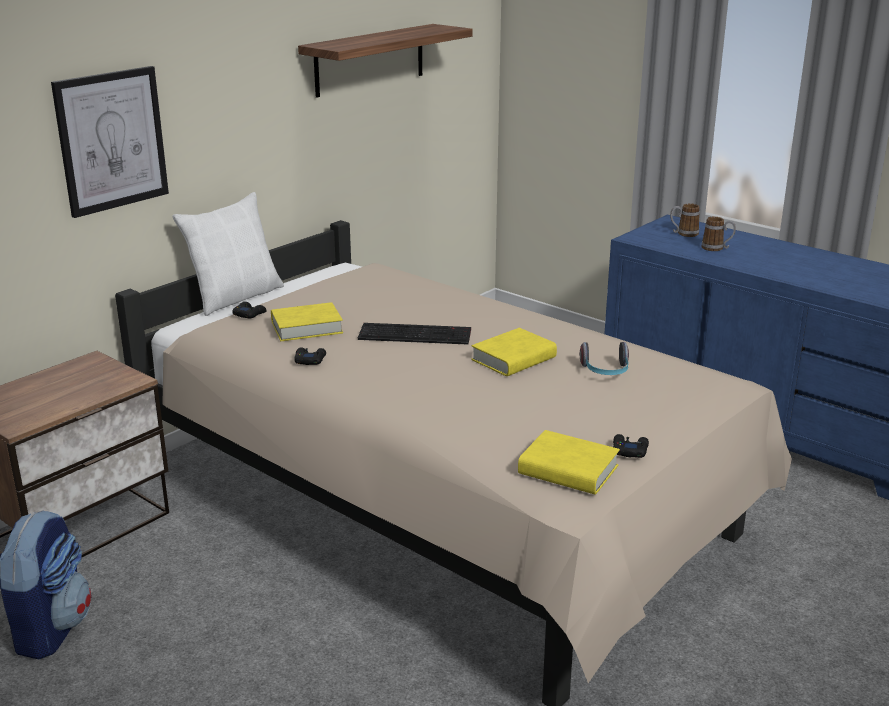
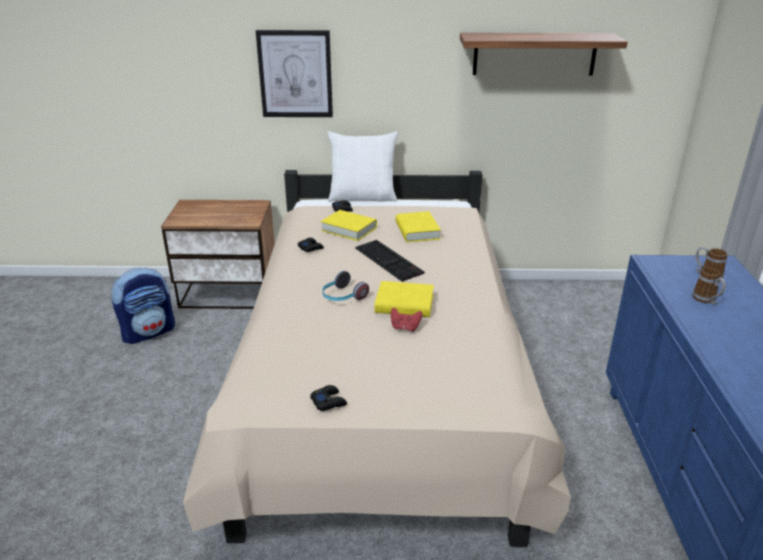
camera: 50 degrees right, 5 degrees up
yellow book [518,430,620,495] -> yellow book moved to [396,211,441,242]
headphones [580,342,629,375] -> headphones moved to [322,271,369,301]
none -> red game controller [391,308,423,332]

